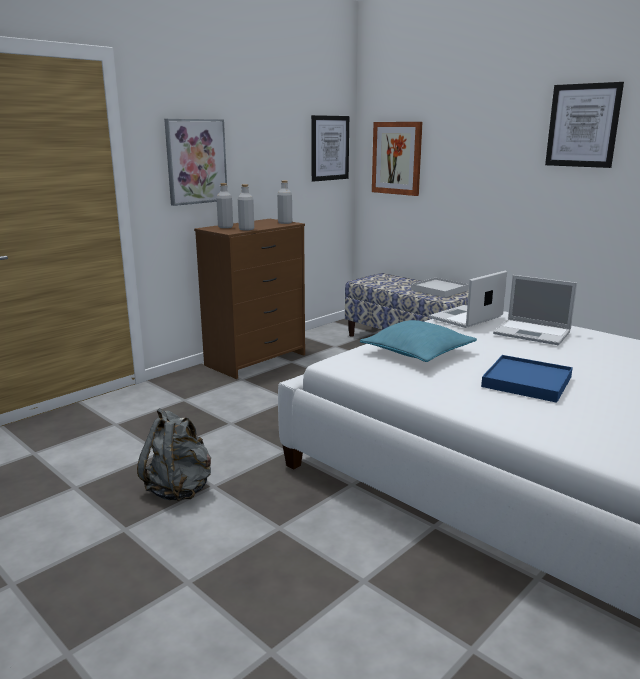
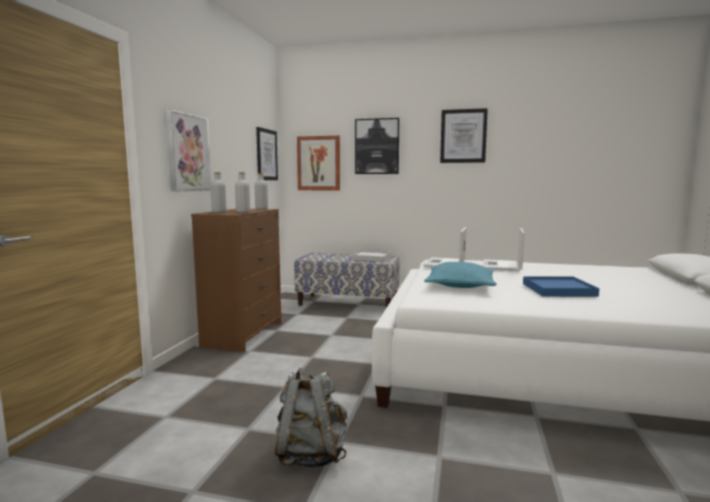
camera: 30 degrees left, 10 degrees down
laptop [493,275,577,345] -> laptop turned 105 degrees clockwise [482,228,524,271]
none -> picture [355,118,400,174]

